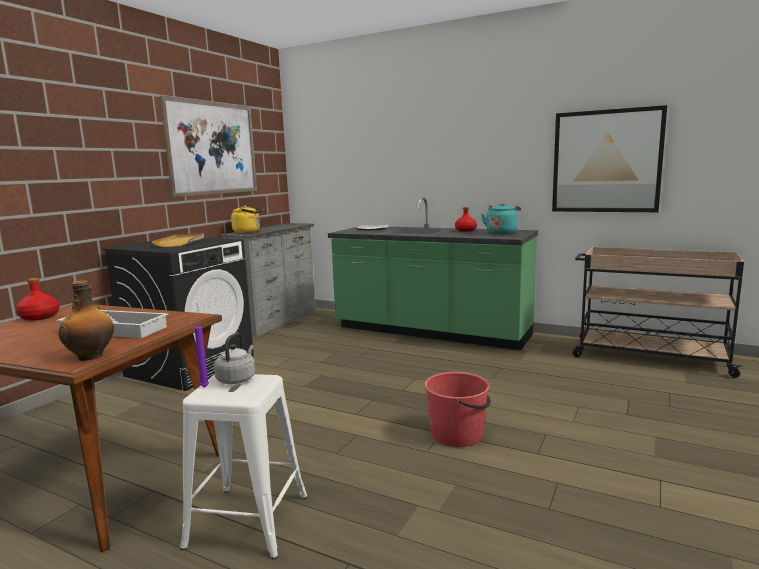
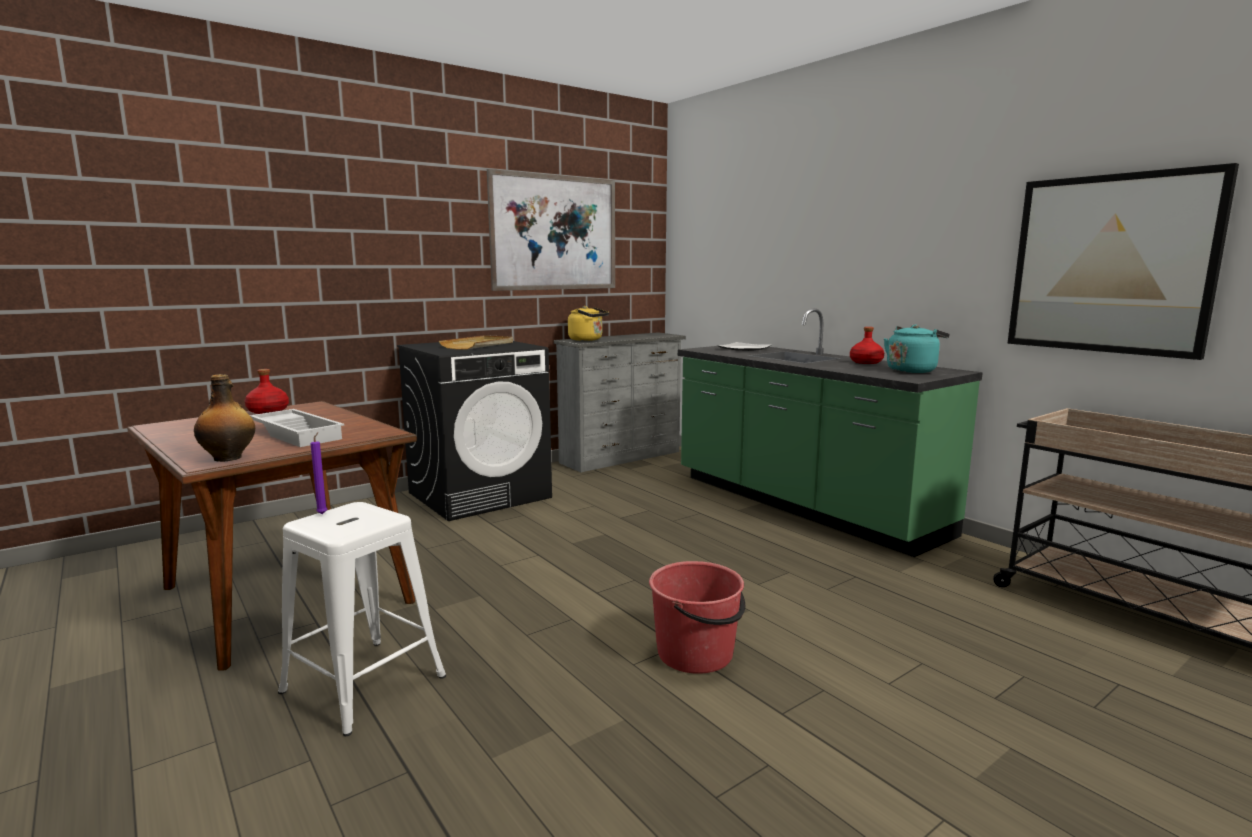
camera: 25 degrees right, 0 degrees up
grey kettle [214,332,255,384] -> none

